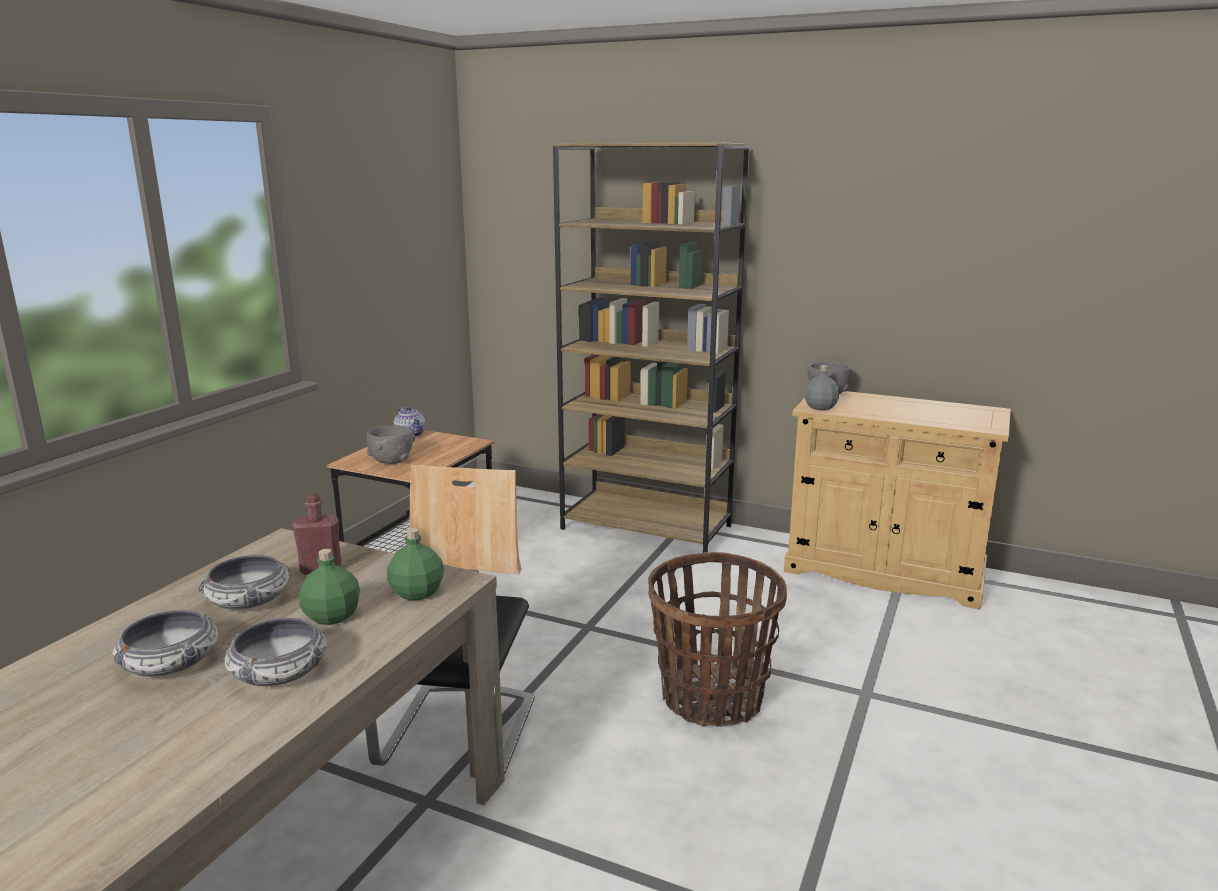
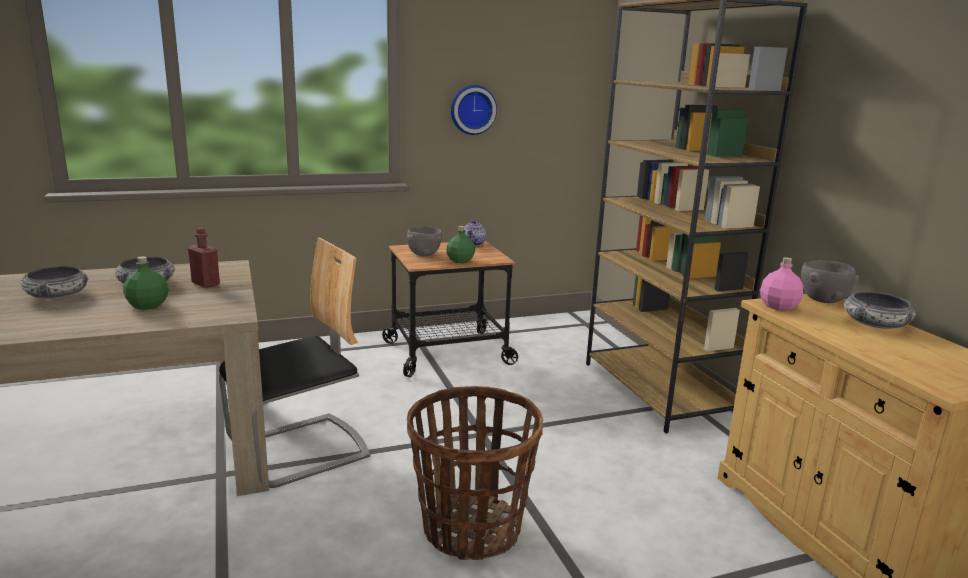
camera: 45 degrees right, 0 degrees up
bowl [225,618,327,687] -> bowl moved to [844,291,916,329]
green bottle [387,528,444,601] -> green bottle moved to [446,226,475,263]
grey bottle [805,365,839,410] -> pink bottle [760,257,803,311]
none -> wall clock [451,85,497,135]

